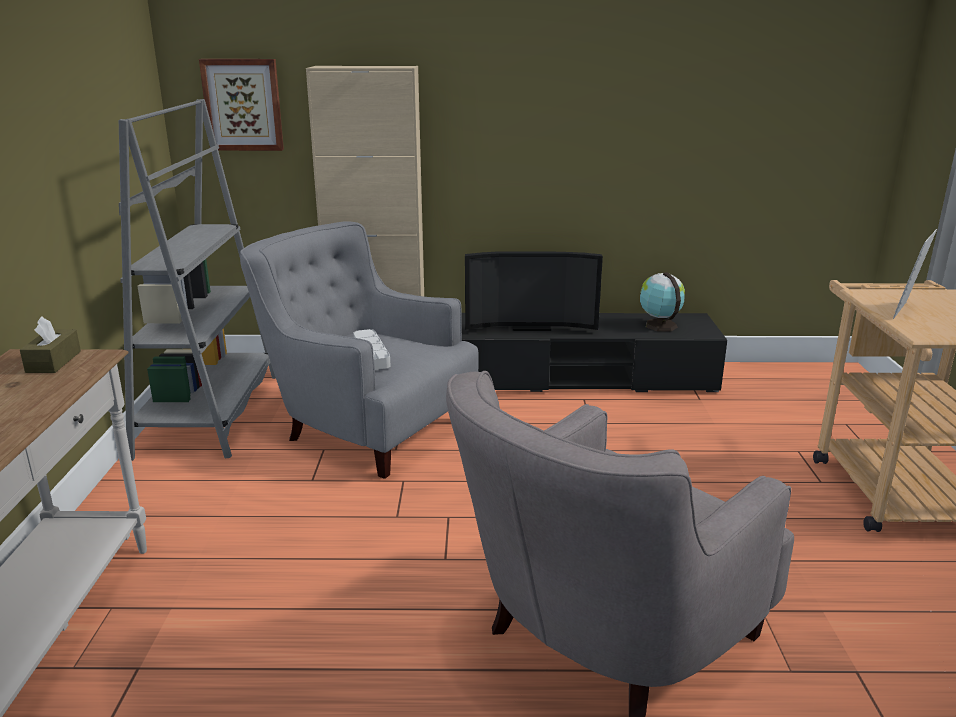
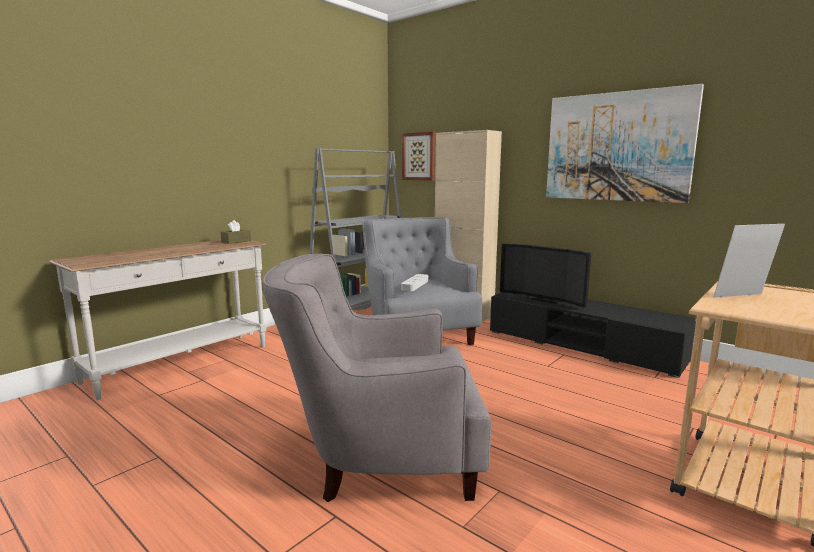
camera: 40 degrees right, 10 degrees down
globe [640,272,685,331] -> none
none -> picture [546,84,704,203]

